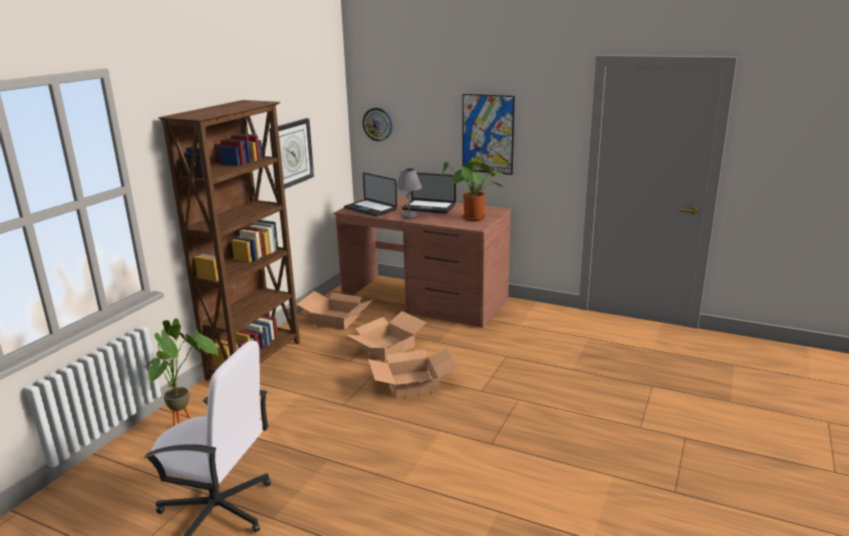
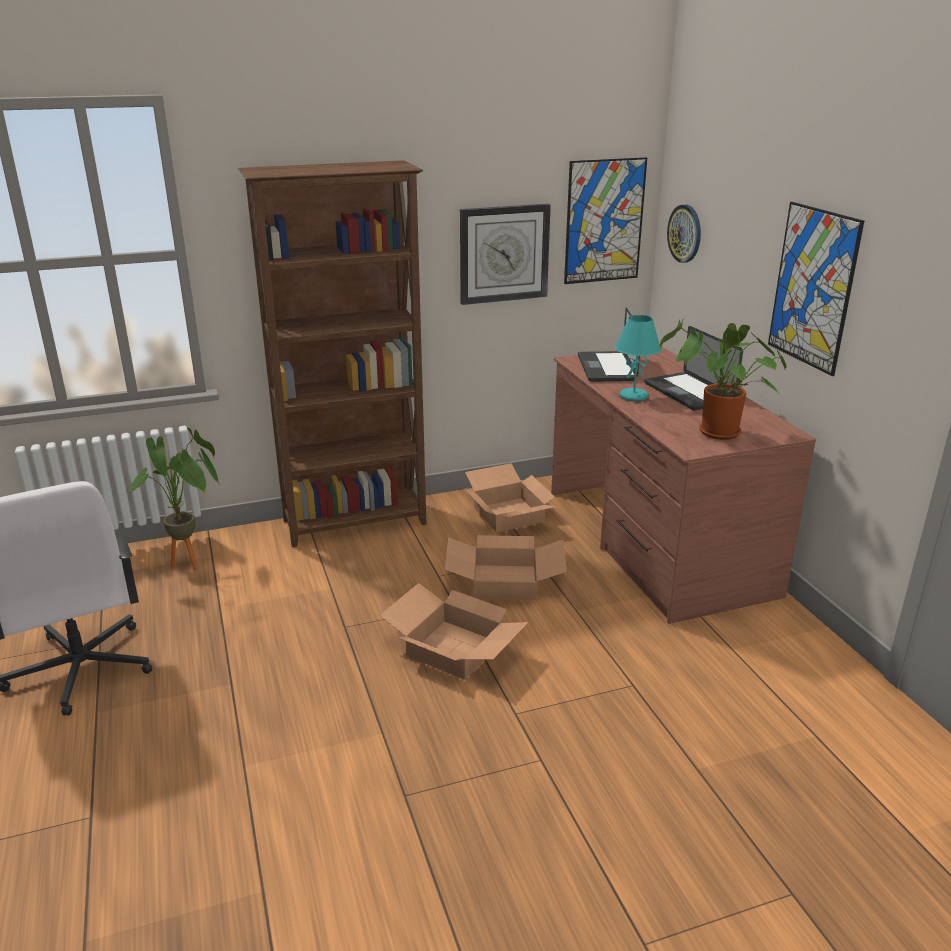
camera: 45 degrees right, 5 degrees up
grey table lamp [396,168,422,219] -> turquoise table lamp [615,315,661,401]
none -> picture [564,157,647,284]

